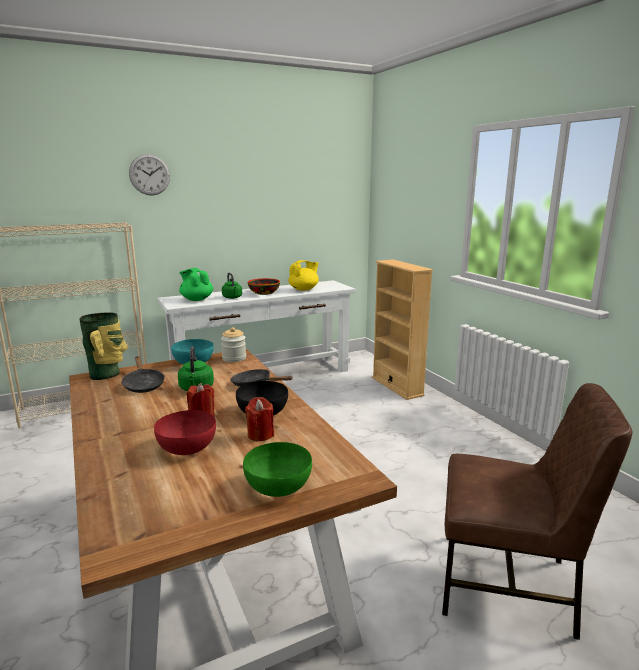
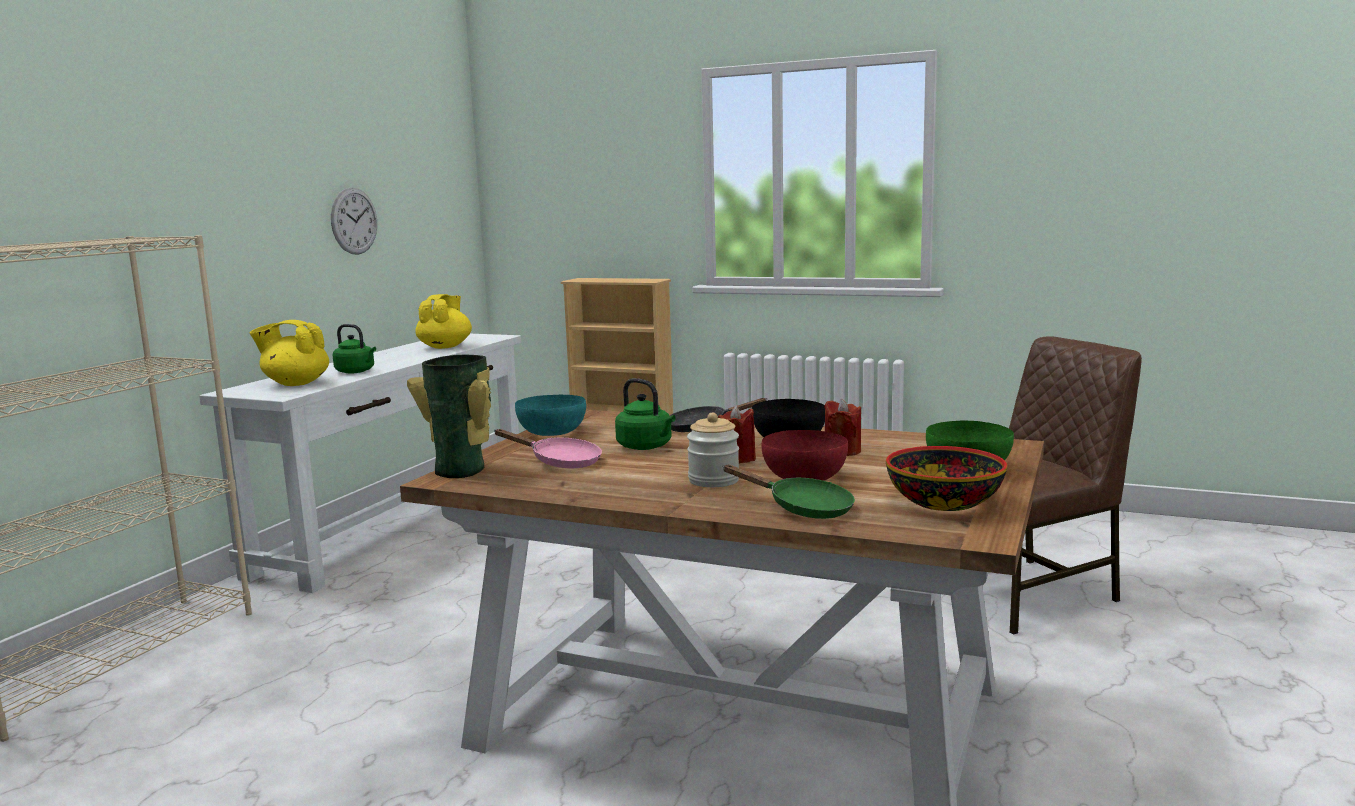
camera: 40 degrees left, 5 degrees down
black frying pan [121,356,165,393] -> pink frying pan [495,429,602,468]
wall clock [129,154,170,195] -> wall clock moved to [331,187,377,255]
green teapot [179,268,213,301] -> yellow teapot [249,320,329,386]
jar [221,327,246,362] -> jar moved to [687,412,739,487]
bowl [248,278,280,295] -> bowl moved to [886,446,1007,511]
none -> green frying pan [722,465,855,519]

